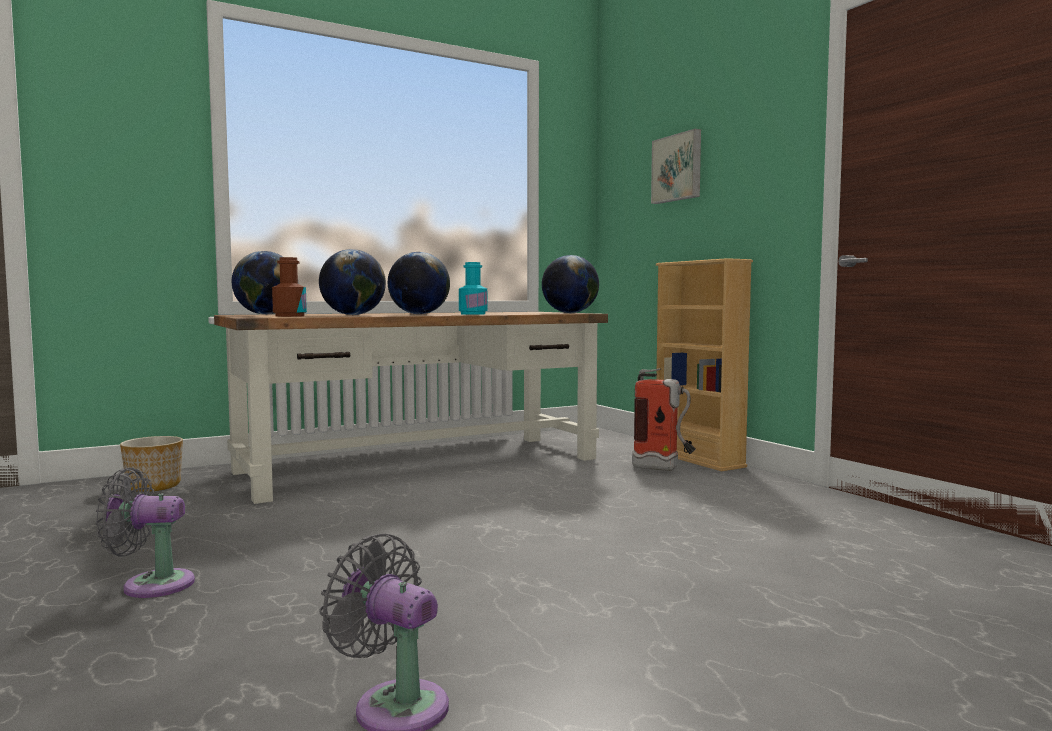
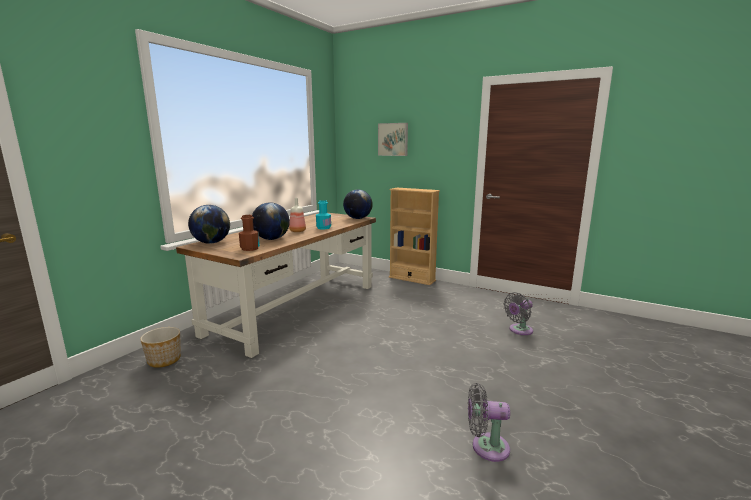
camera: 30 degrees left, 10 degrees up
grey fan [96,468,195,598] -> grey fan moved to [503,292,533,335]
globe [388,252,450,314] -> bottle [289,198,306,232]
fire extinguisher [632,368,696,471] -> none

